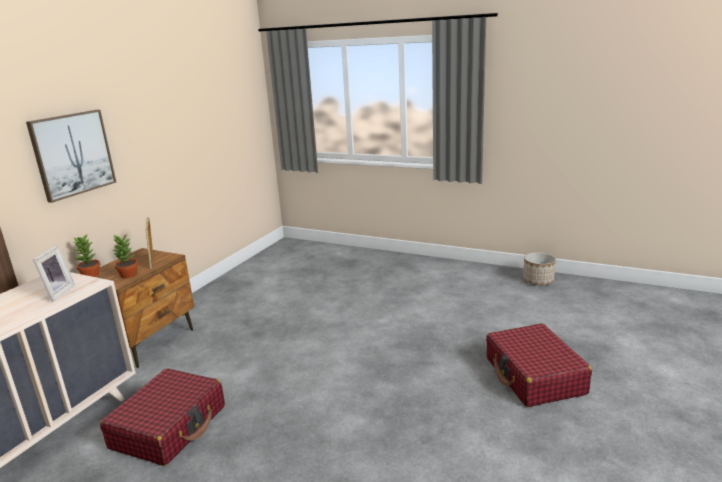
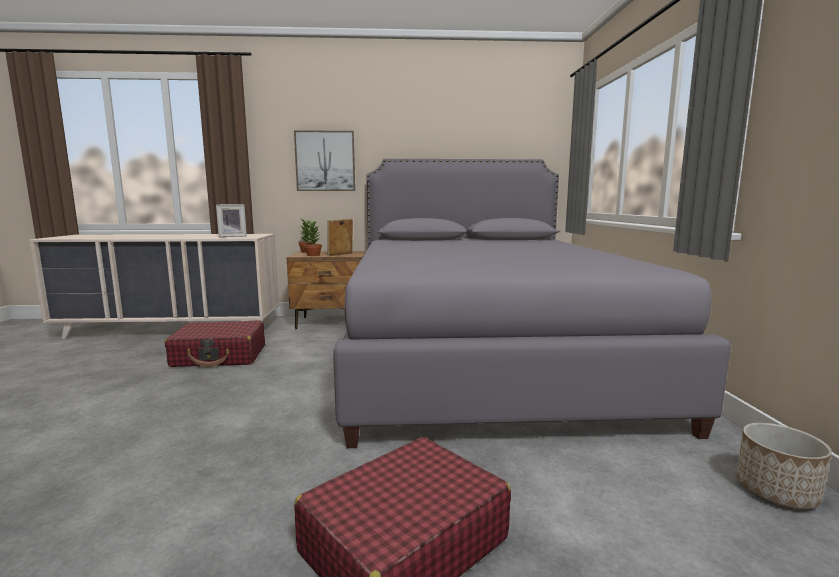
camera: 60 degrees right, 10 degrees down
none -> grey bed [333,159,731,448]

